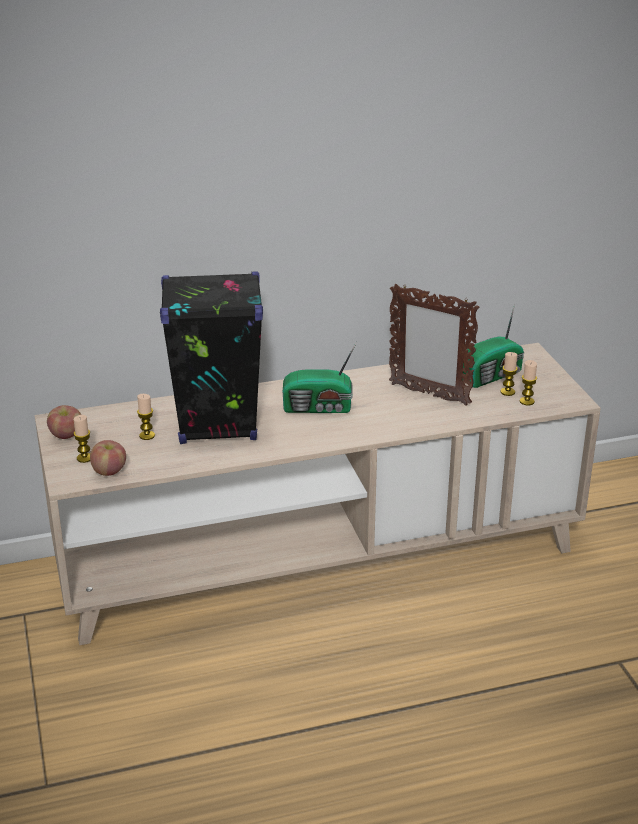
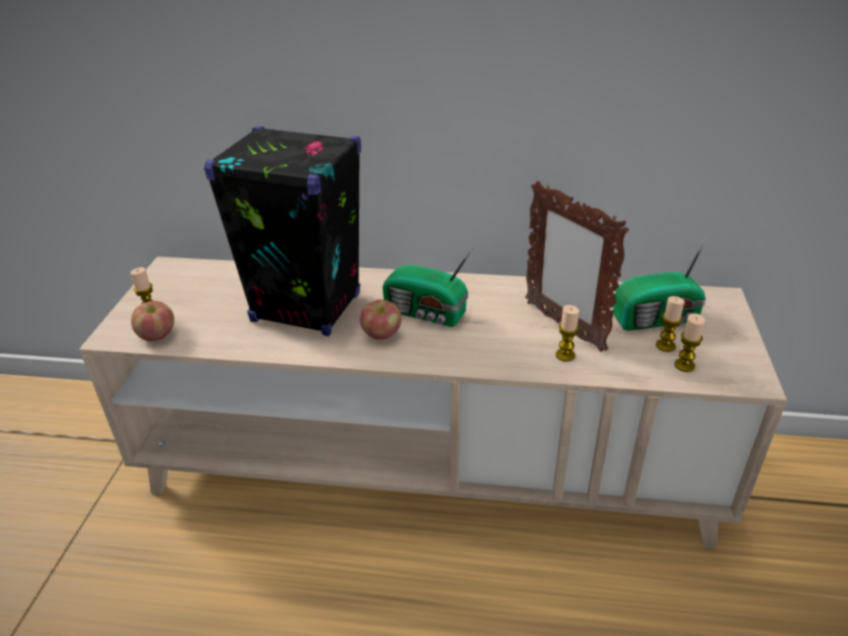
camera: 25 degrees right, 5 degrees up
apple [47,405,81,439] -> apple moved to [360,299,402,340]
candle [137,394,155,440] -> candle moved to [556,305,579,362]

